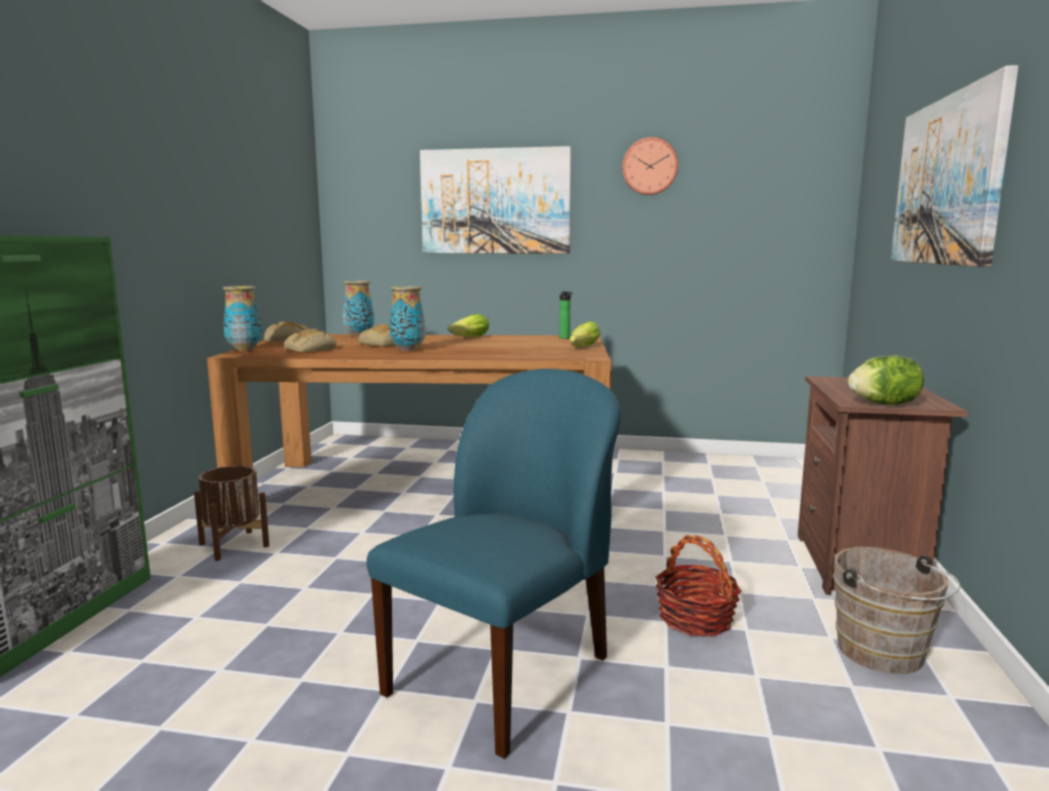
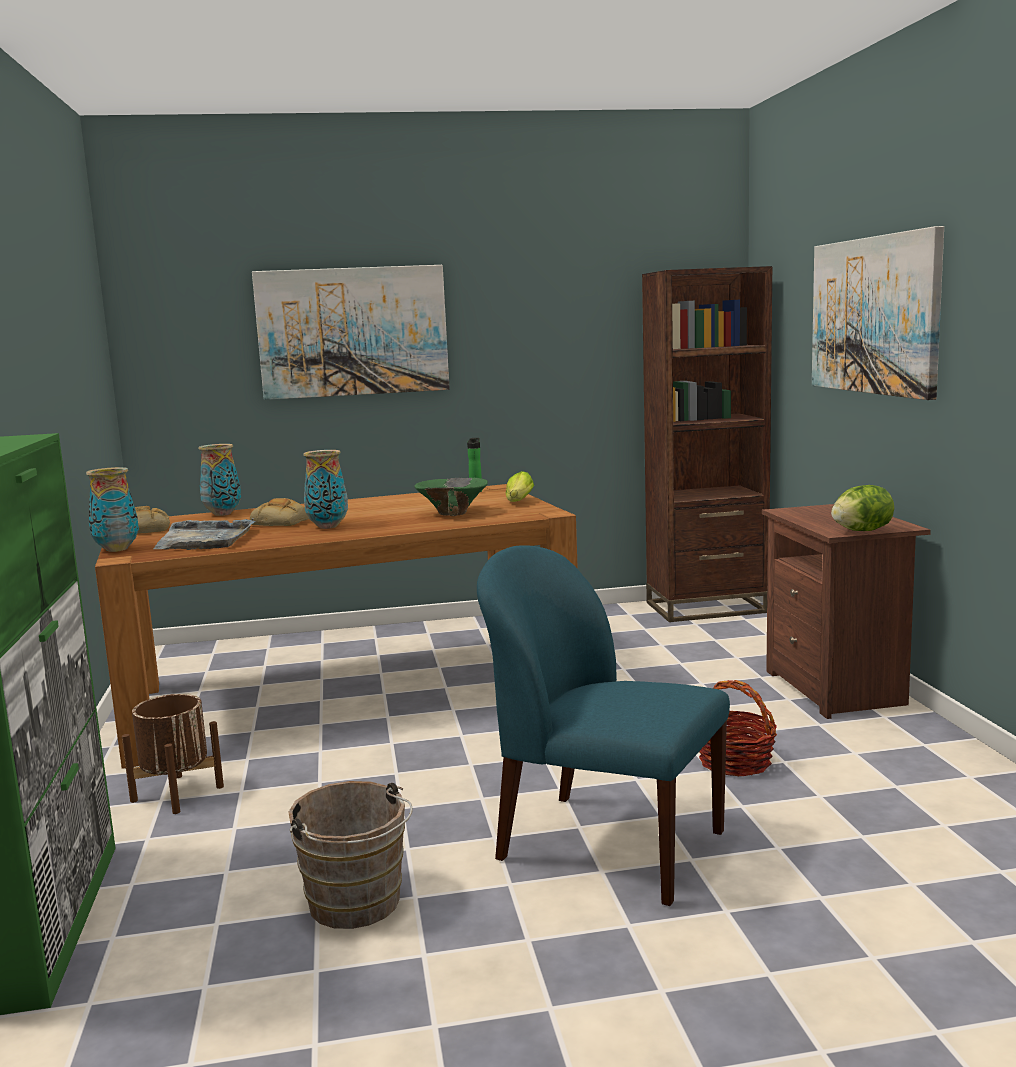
camera: 20 degrees left, 0 degrees up
bread [284,329,337,352] -> grey tray [153,518,255,550]
blue chair [366,369,621,759] -> blue chair turned 75 degrees counterclockwise [477,545,730,906]
lettuce [449,314,489,337] -> none
wall clock [622,137,678,195] -> none
brown bucket [833,547,961,674] -> brown bucket moved to [288,781,413,929]
none -> green bowl [415,478,488,516]
none -> brown bookcase [642,266,772,622]

